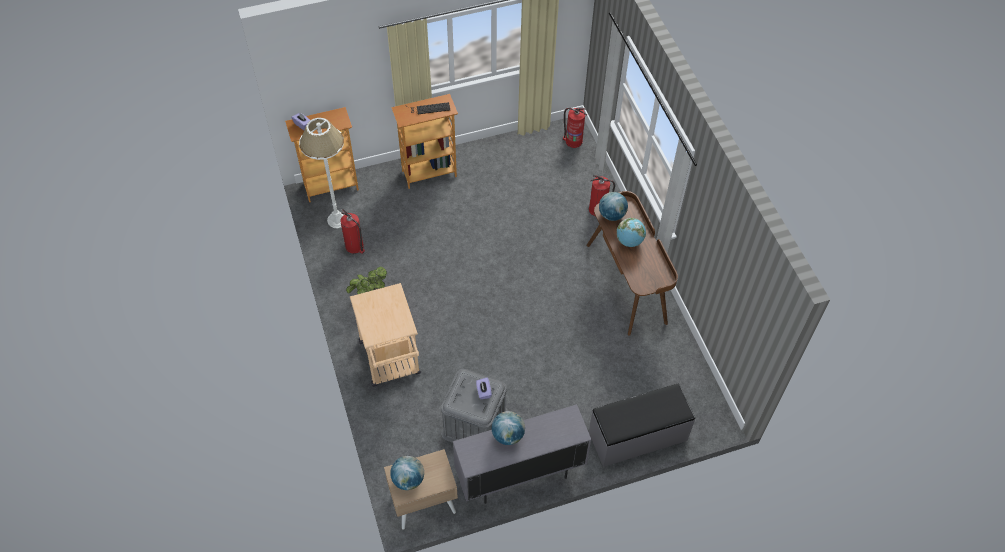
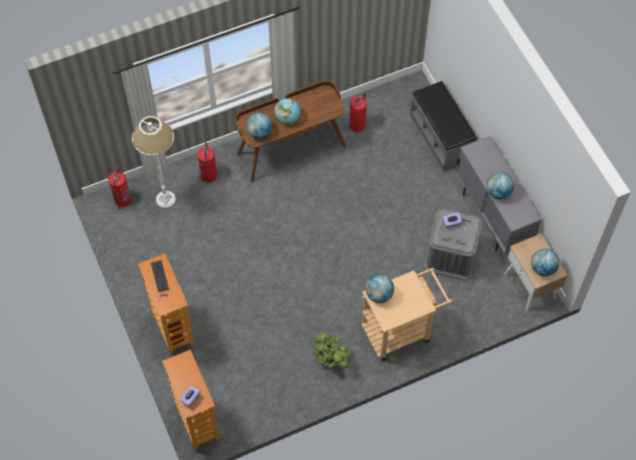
camera: 95 degrees left, 5 degrees up
white floor lamp [299,118,344,228] -> white floor lamp moved to [132,116,175,208]
fire extinguisher [341,208,365,254] -> fire extinguisher moved to [349,93,367,132]
none -> globe [365,274,394,303]

